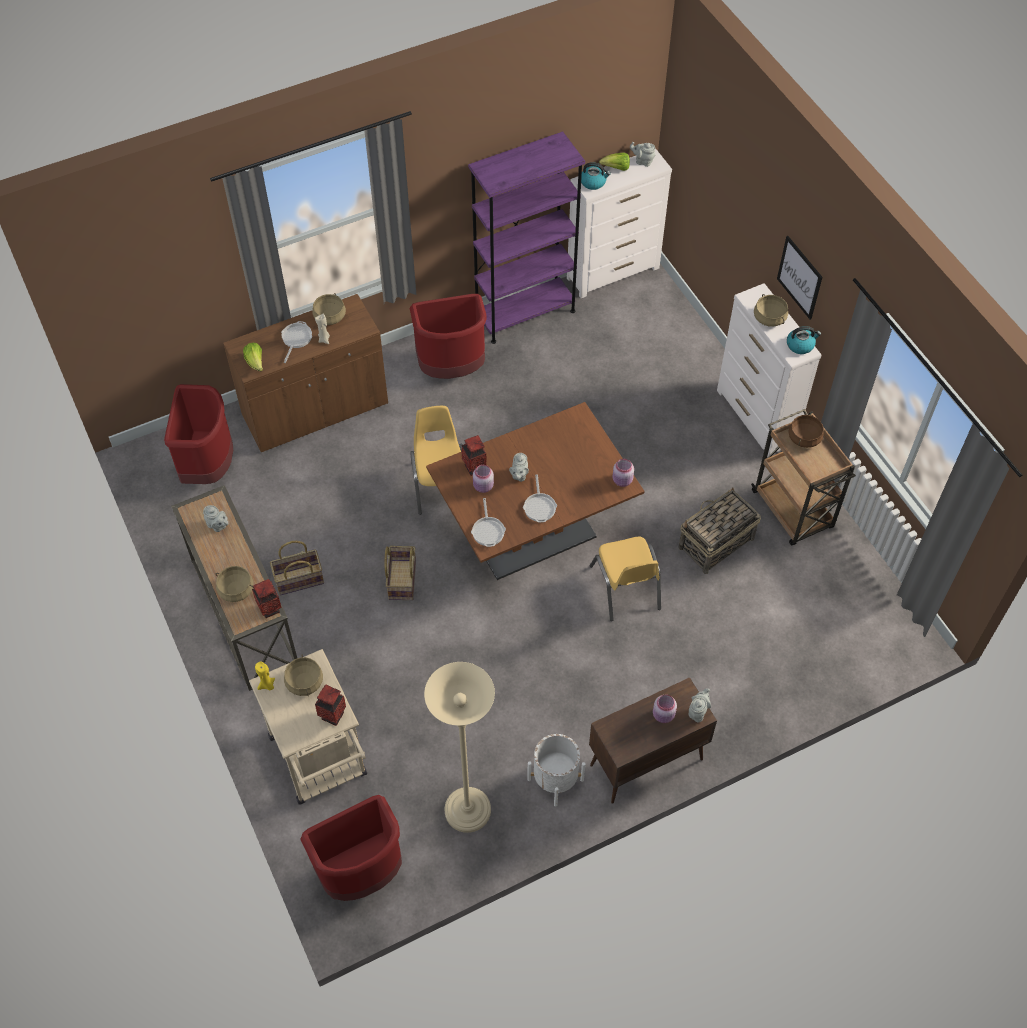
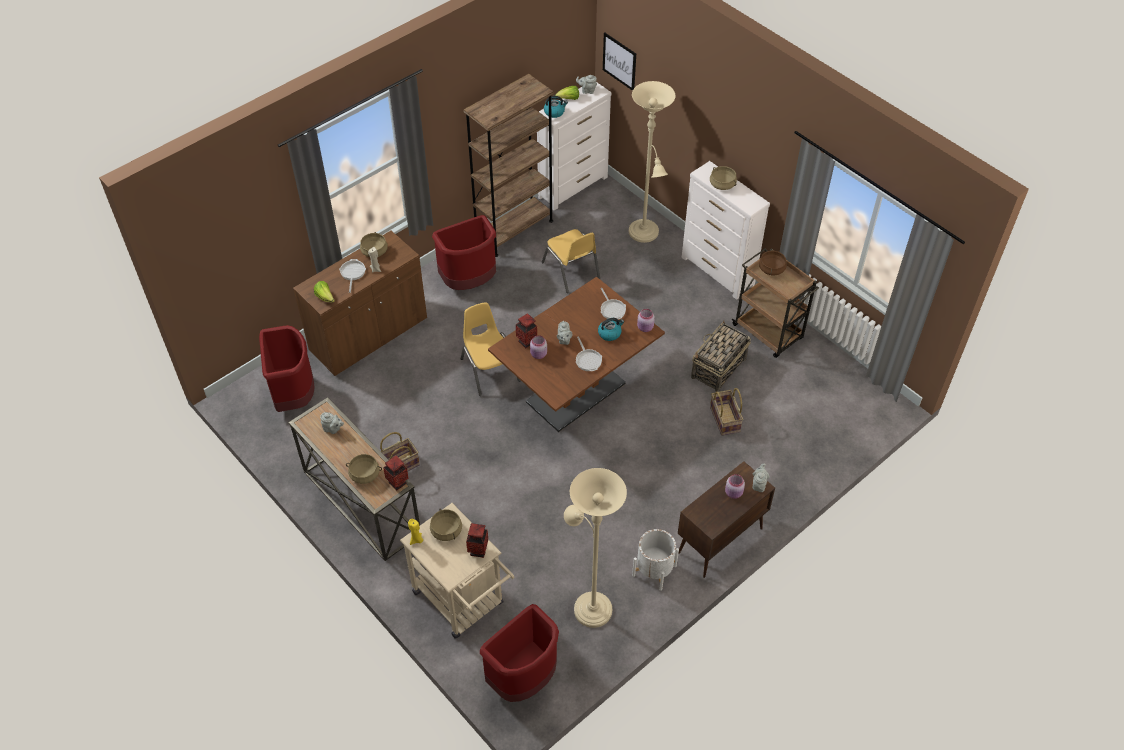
camera: 15 degrees left, 5 degrees down
basket [385,546,416,600] -> basket moved to [710,388,743,436]
purple bookcase [468,131,585,344] -> brown bookcase [463,74,554,257]
frying pan [471,498,506,547] -> frying pan moved to [601,288,626,319]
yellow chair [590,537,661,621] -> yellow chair moved to [542,229,600,293]
picture [777,236,822,320] -> picture moved to [603,33,636,91]
kettle [787,326,821,354] -> kettle moved to [598,318,624,341]
none -> beige floor lamp [629,81,676,243]

